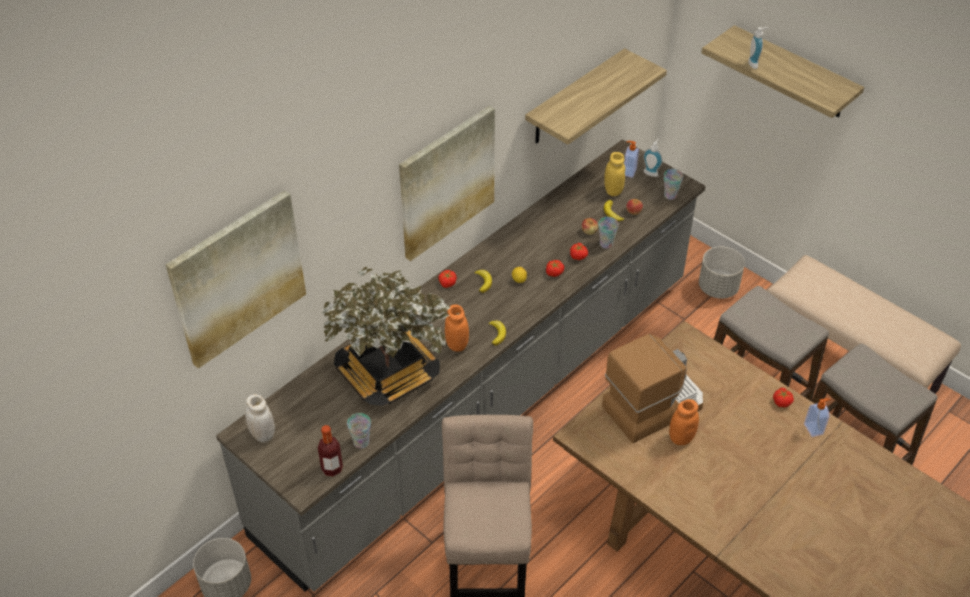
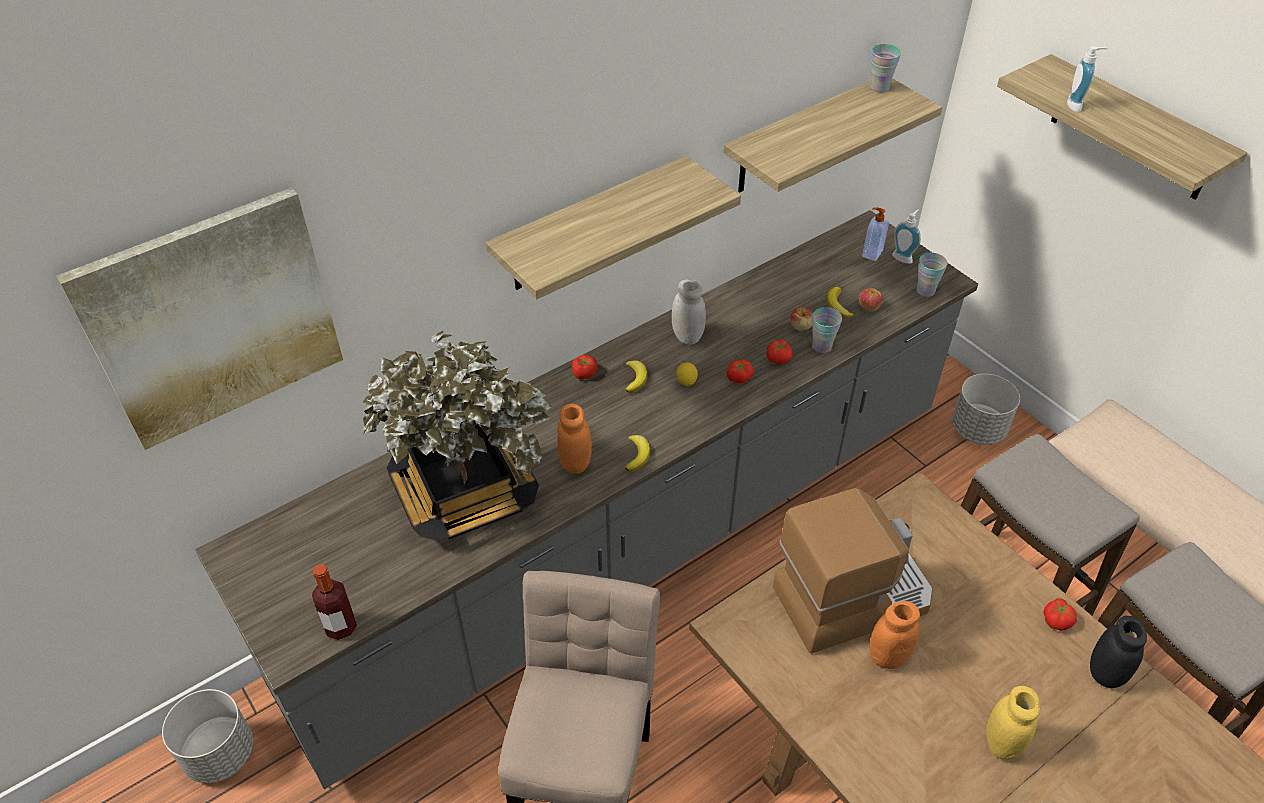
camera: 10 degrees right, 0 degrees up
white jar [245,394,275,442] -> white jar moved to [672,279,706,345]
cup [347,413,371,448] -> cup moved to [870,44,901,92]
picture [399,106,495,261] -> shelf [486,156,741,299]
yellow jar [604,152,625,196] -> yellow jar moved to [987,686,1040,760]
soap dispenser [804,398,830,437] -> black jar [1090,616,1147,688]

